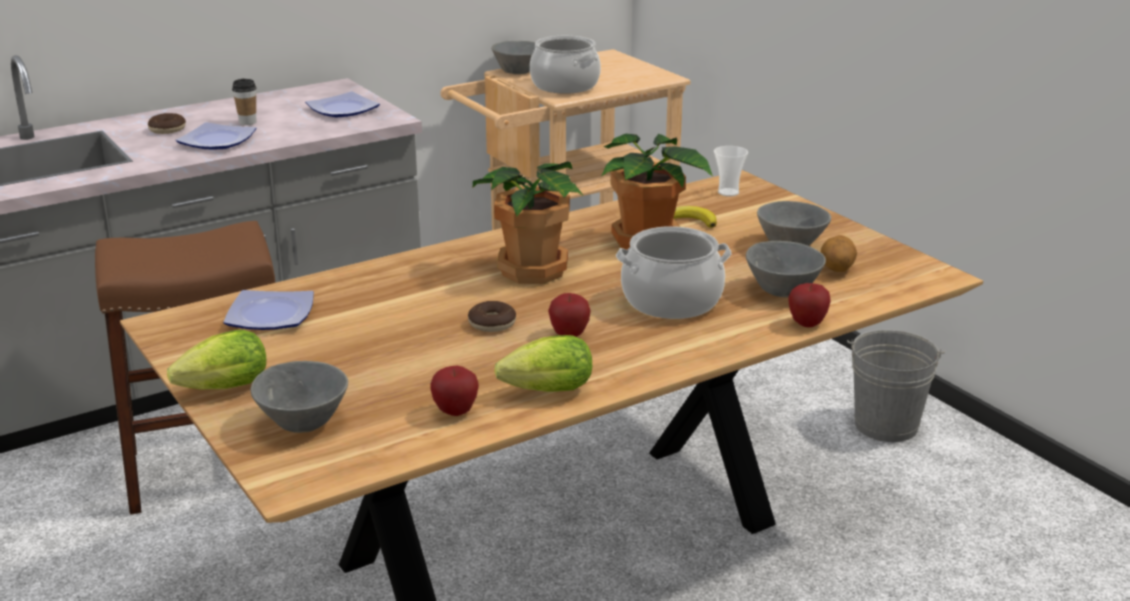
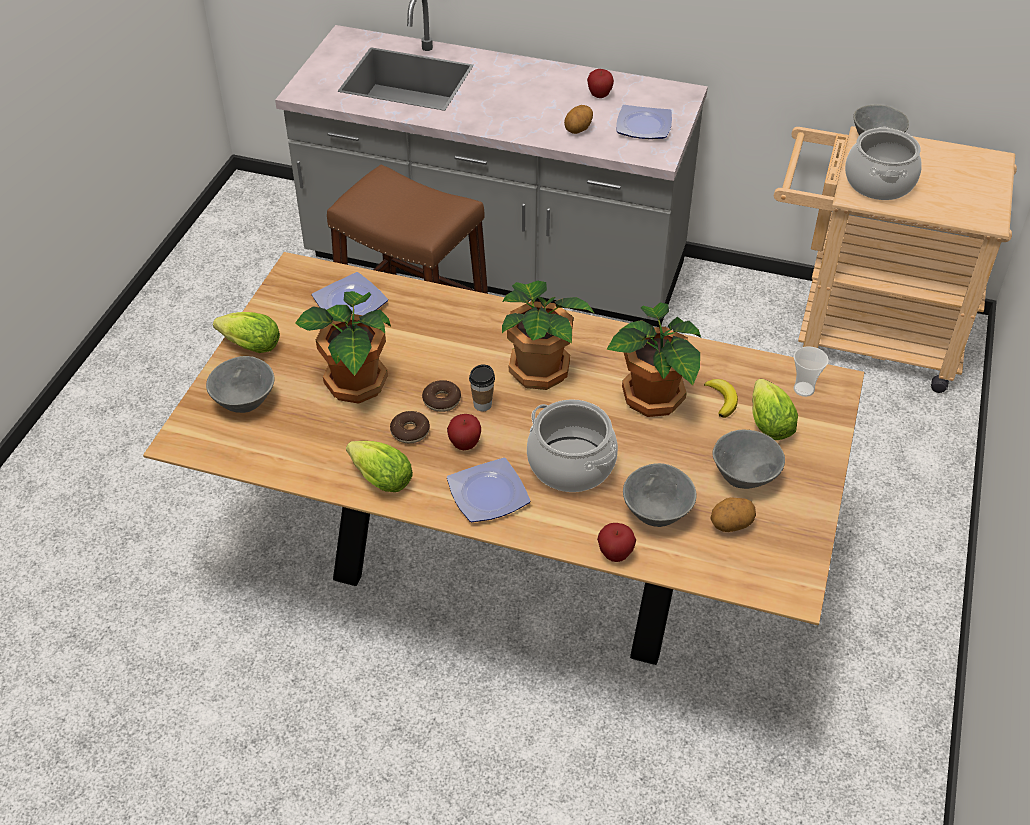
camera: 50 degrees right, 20 degrees up
donut [148,113,186,134] -> donut moved to [390,411,430,443]
plate [176,122,256,150] -> plate moved to [447,458,531,522]
cup [232,79,256,125] -> cup moved to [469,364,495,411]
apple [430,365,479,416] -> apple moved to [587,69,614,98]
grey bucket [847,330,946,442] -> none
none -> potted plant [295,291,391,404]
none -> potato [564,105,593,134]
none -> lettuce [752,379,798,440]

